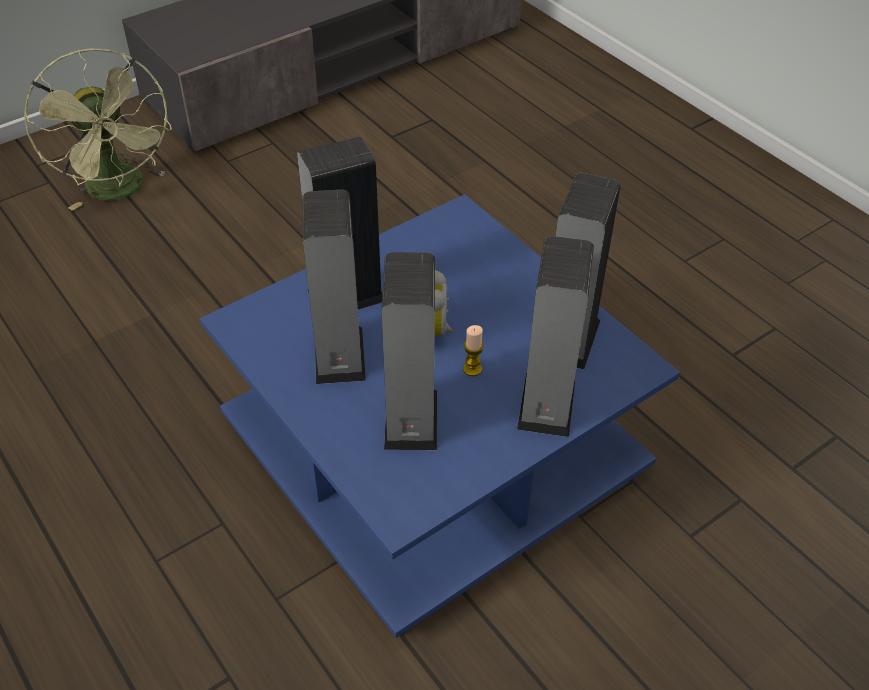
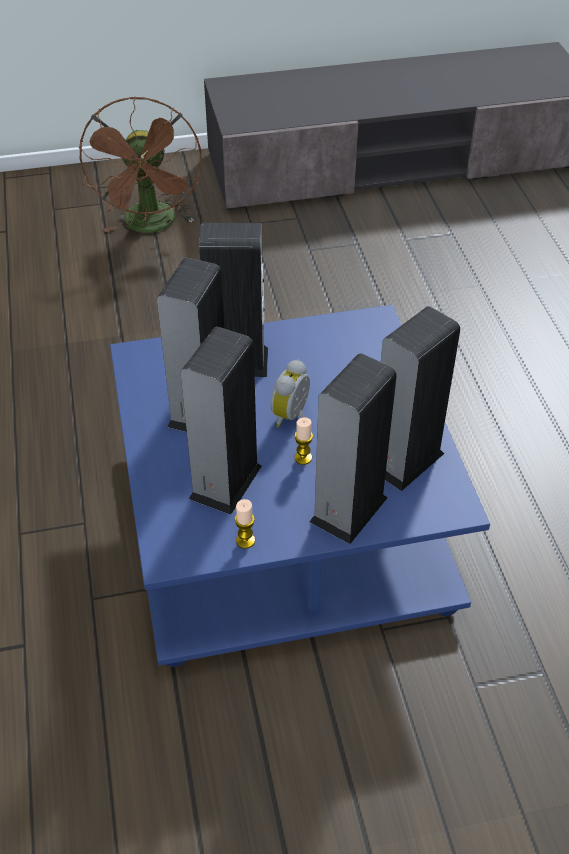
camera: 25 degrees right, 0 degrees up
green fan [24,49,172,211] -> brown fan [79,96,202,233]
none -> candle [235,499,255,549]

